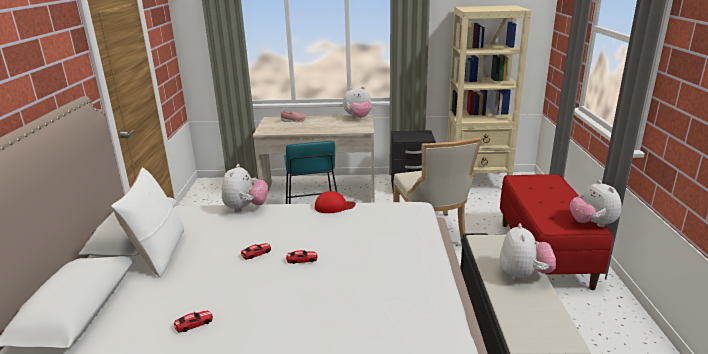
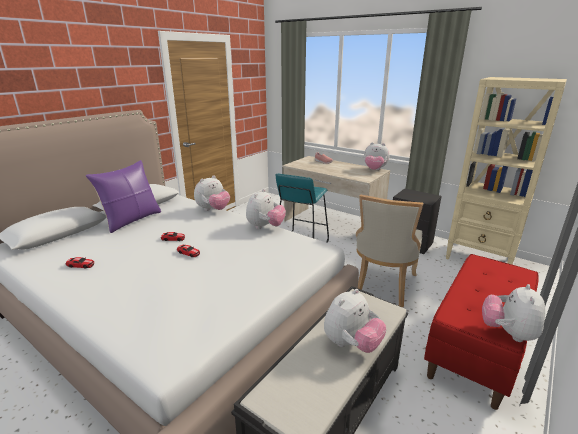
camera: 35 degrees right, 0 degrees up
white pillow [111,168,184,278] -> purple pillow [85,160,161,233]
red cap [315,191,356,213] -> plush toy [246,189,286,229]

